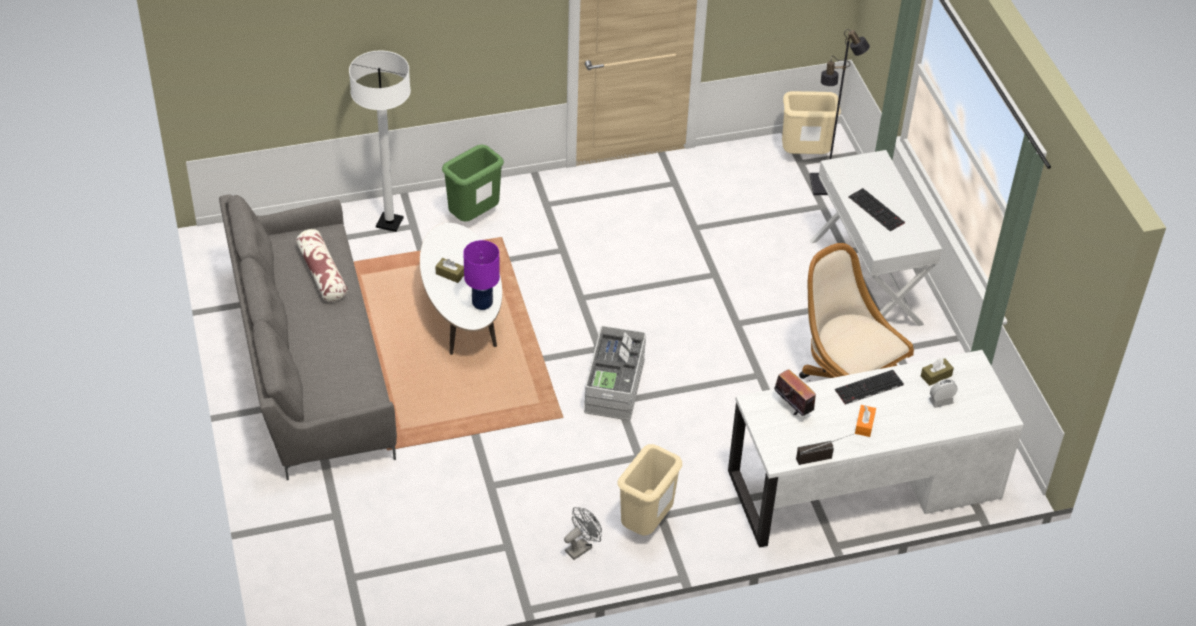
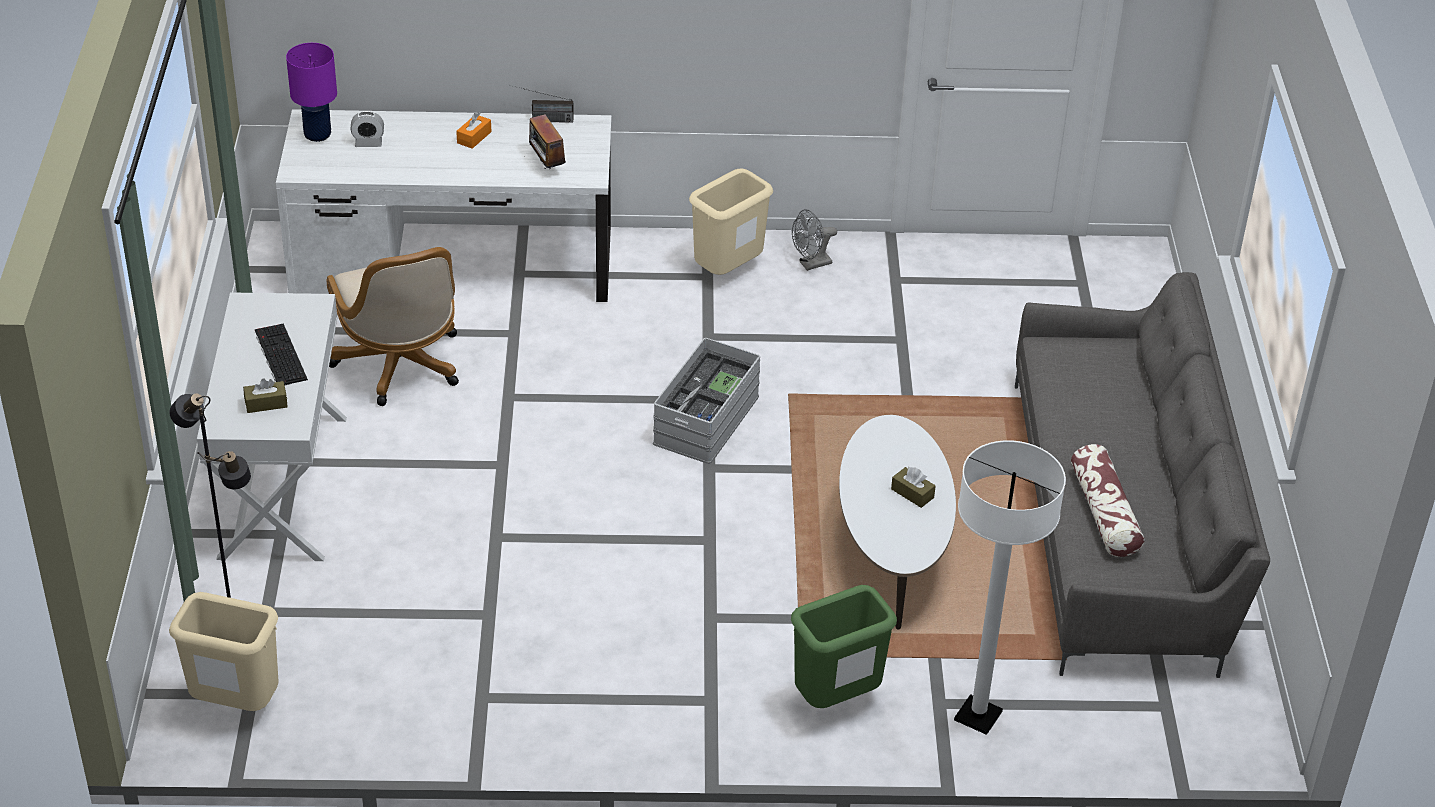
camera: 165 degrees left, 5 degrees down
purple table lamp [463,240,500,310] -> purple table lamp moved to [286,43,337,142]
keyboard [835,370,904,405] -> none
brown tissue box [921,358,954,386] -> brown tissue box moved to [243,378,288,413]

